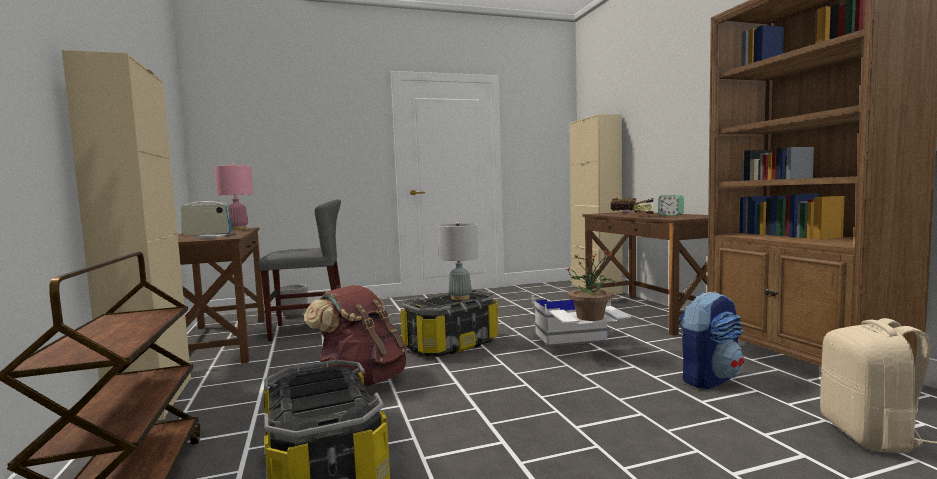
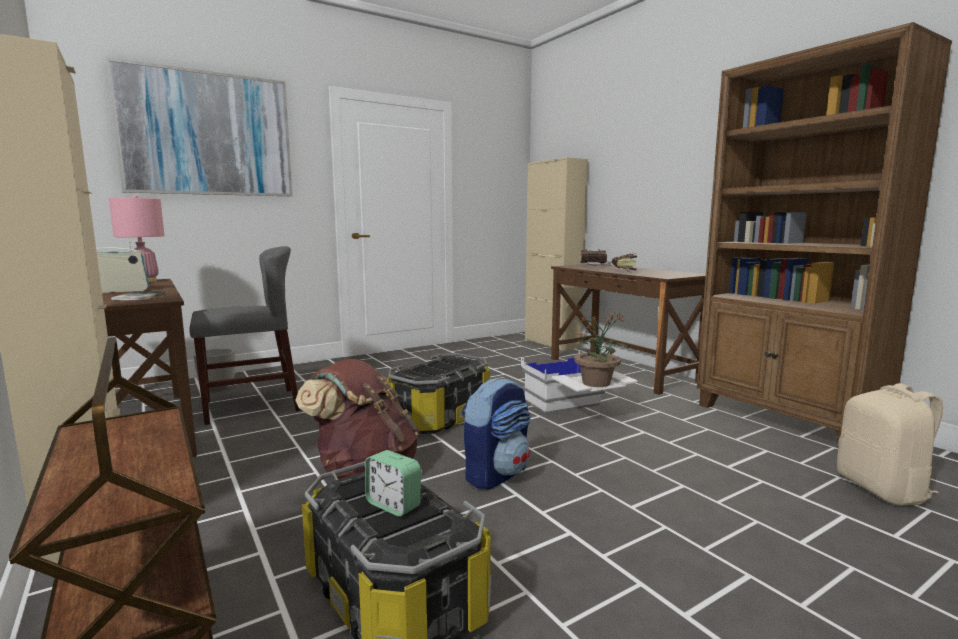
camera: 15 degrees left, 5 degrees up
grey table lamp [438,222,478,300] -> none
alarm clock [658,195,684,216] -> alarm clock moved to [365,450,421,516]
backpack [678,291,744,389] -> backpack moved to [462,377,531,489]
none -> picture [106,57,293,196]

